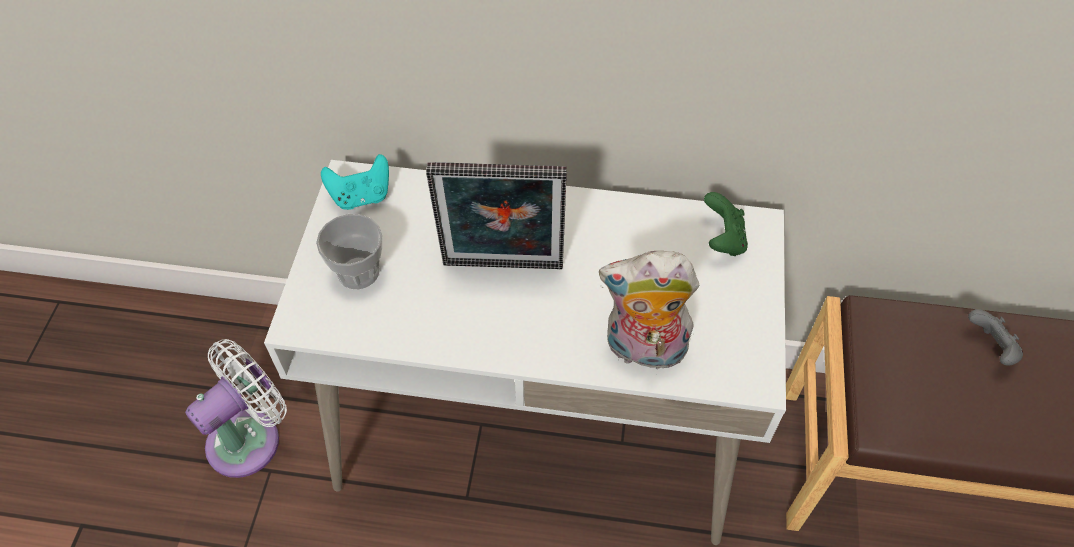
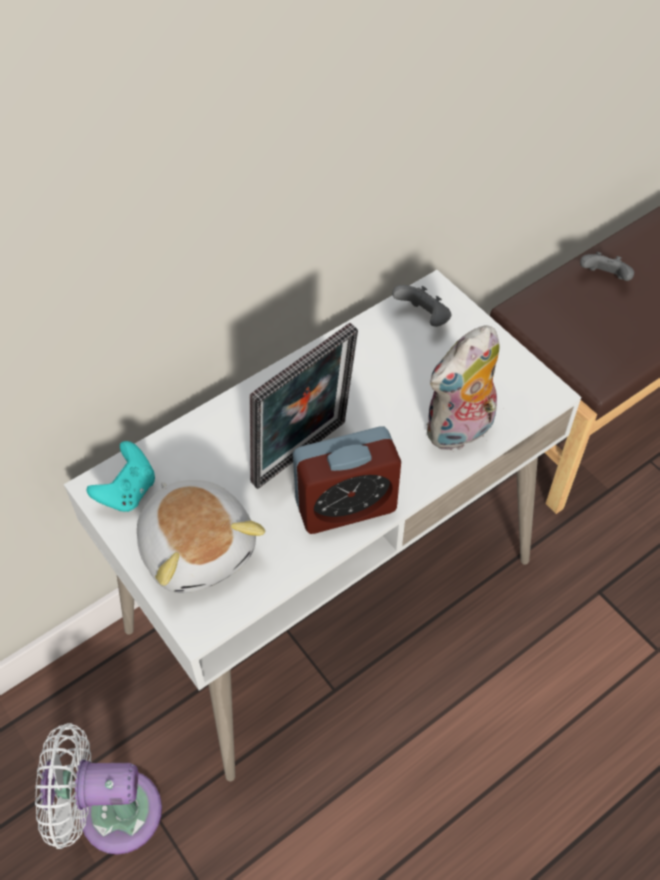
camera: 45 degrees left, 0 degrees up
white fan [185,339,287,478] -> white fan turned 90 degrees counterclockwise [35,723,162,855]
cup [316,214,382,290] -> plush toy [137,480,265,593]
green game controller [704,192,748,256] -> grey game controller [392,285,452,327]
none -> alarm clock [293,426,401,534]

